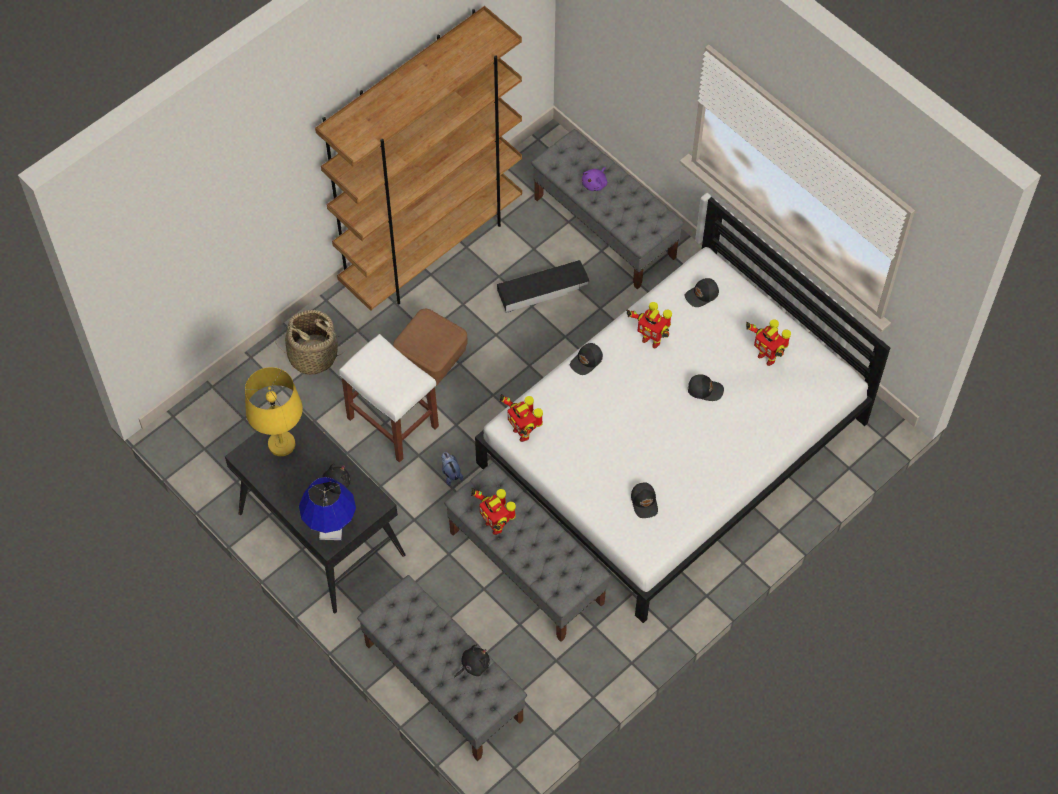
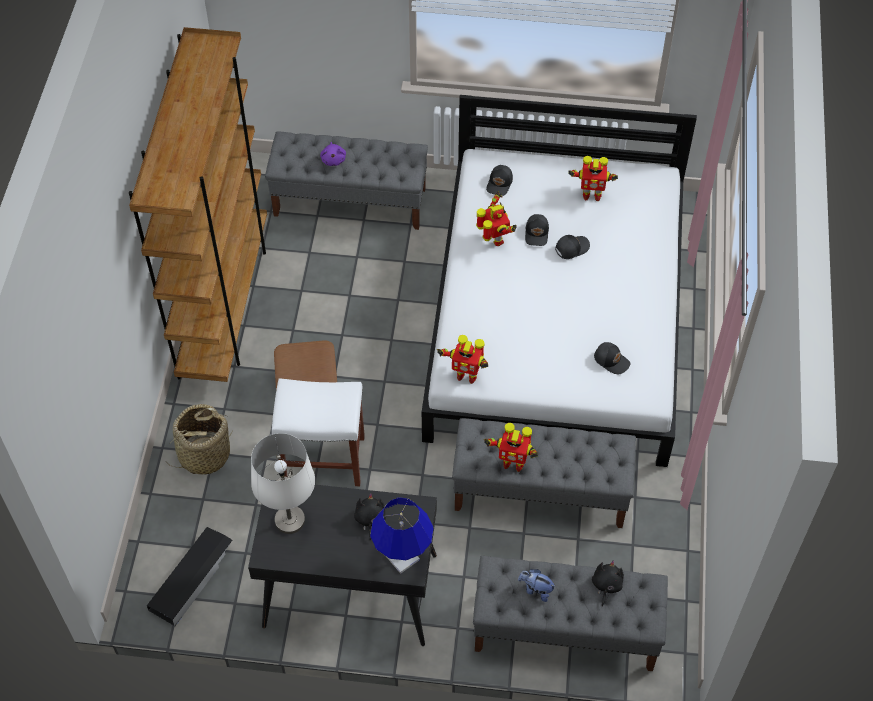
camera: 40 degrees left, 5 degrees down
yellow table lamp [245,367,303,456] -> white table lamp [251,433,315,534]
plush toy [441,452,463,486] -> plush toy moved to [518,569,556,602]
black storage box [497,260,589,313] -> black storage box moved to [147,527,232,626]
black cap [570,343,603,375] -> black cap moved to [525,214,549,246]
toy robot [626,302,672,348] -> toy robot turned 105 degrees counterclockwise [476,191,517,246]

